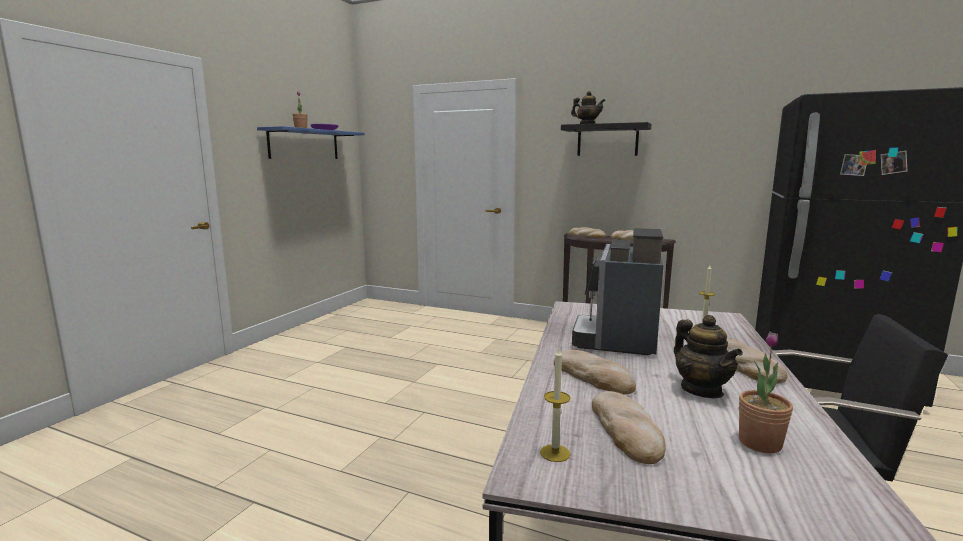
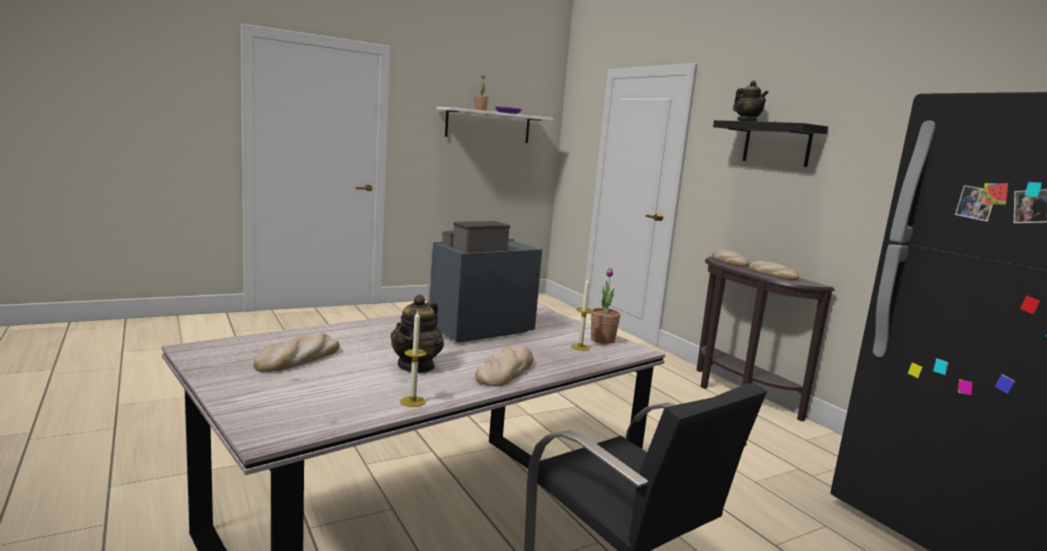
camera: 35 degrees right, 0 degrees up
blue shelf [257,126,364,159] -> white shelf [437,107,553,143]
candle [540,349,570,462] -> candle moved to [400,310,426,407]
bread [554,350,636,395] -> none
potted plant [739,331,793,453] -> potted plant moved to [591,268,621,344]

